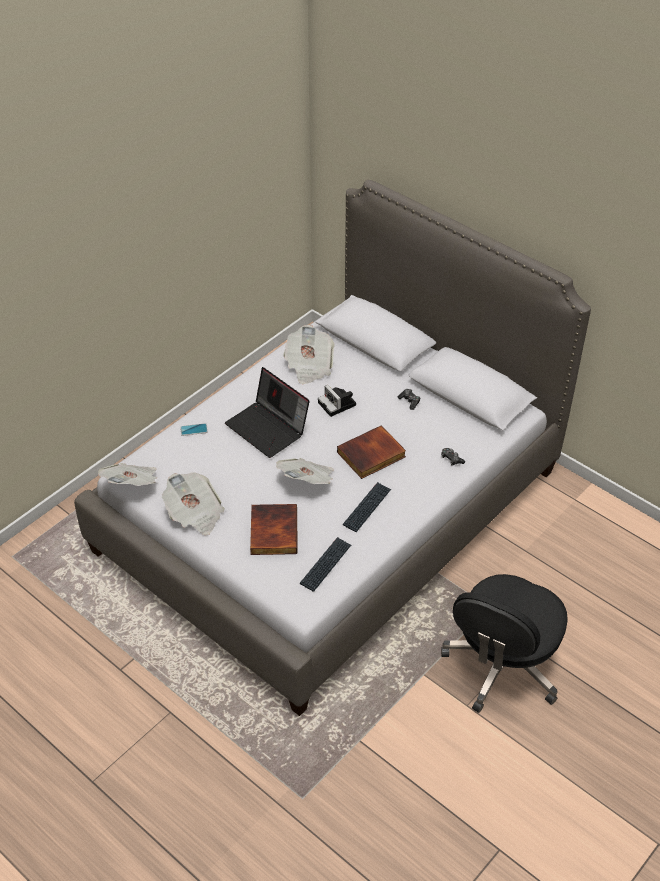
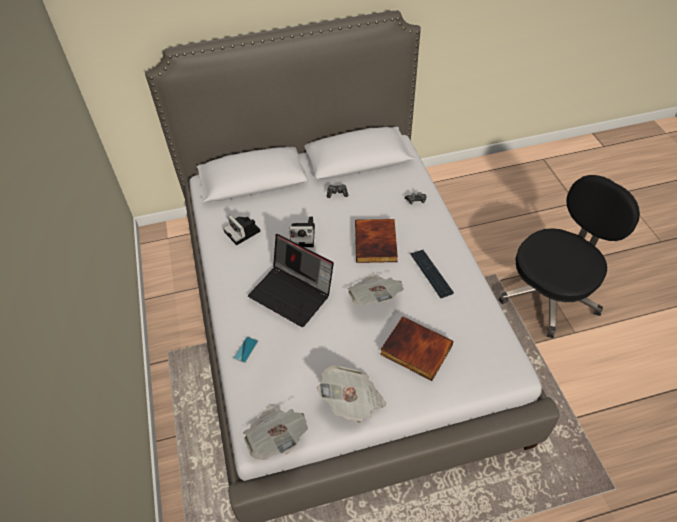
camera: 55 degrees left, 5 degrees up
laptop [225,367,310,458] -> laptop turned 45 degrees clockwise [248,234,334,327]
newspaper [283,325,335,384] -> camera [223,215,260,245]
keyboard [300,537,351,592] -> none
black office chair [441,574,568,713] -> black office chair turned 105 degrees counterclockwise [498,175,640,338]

